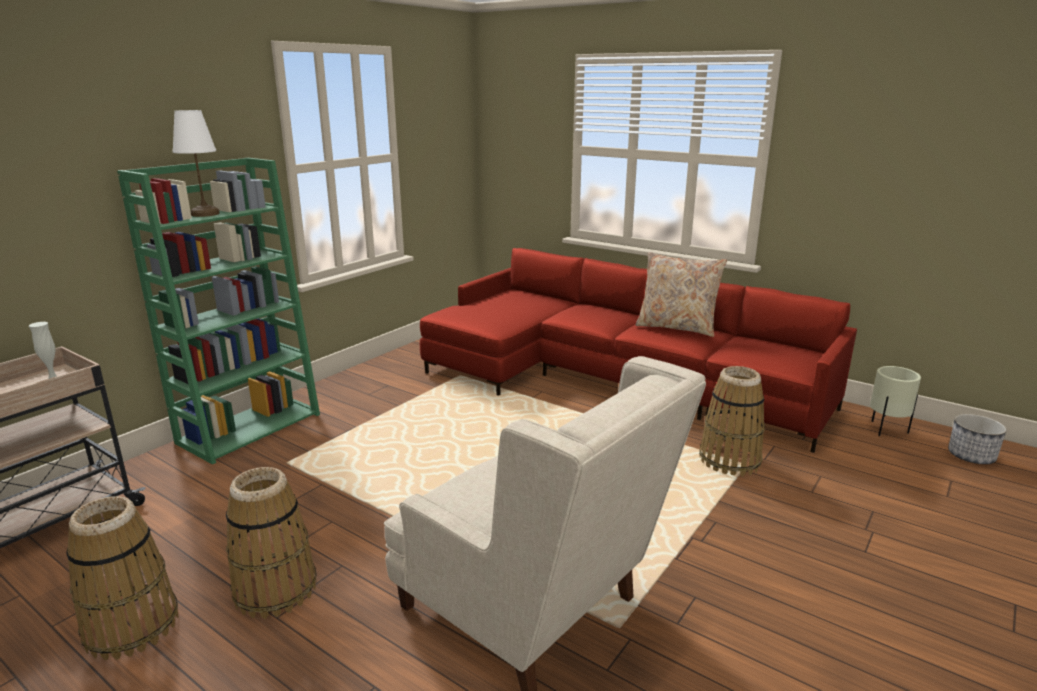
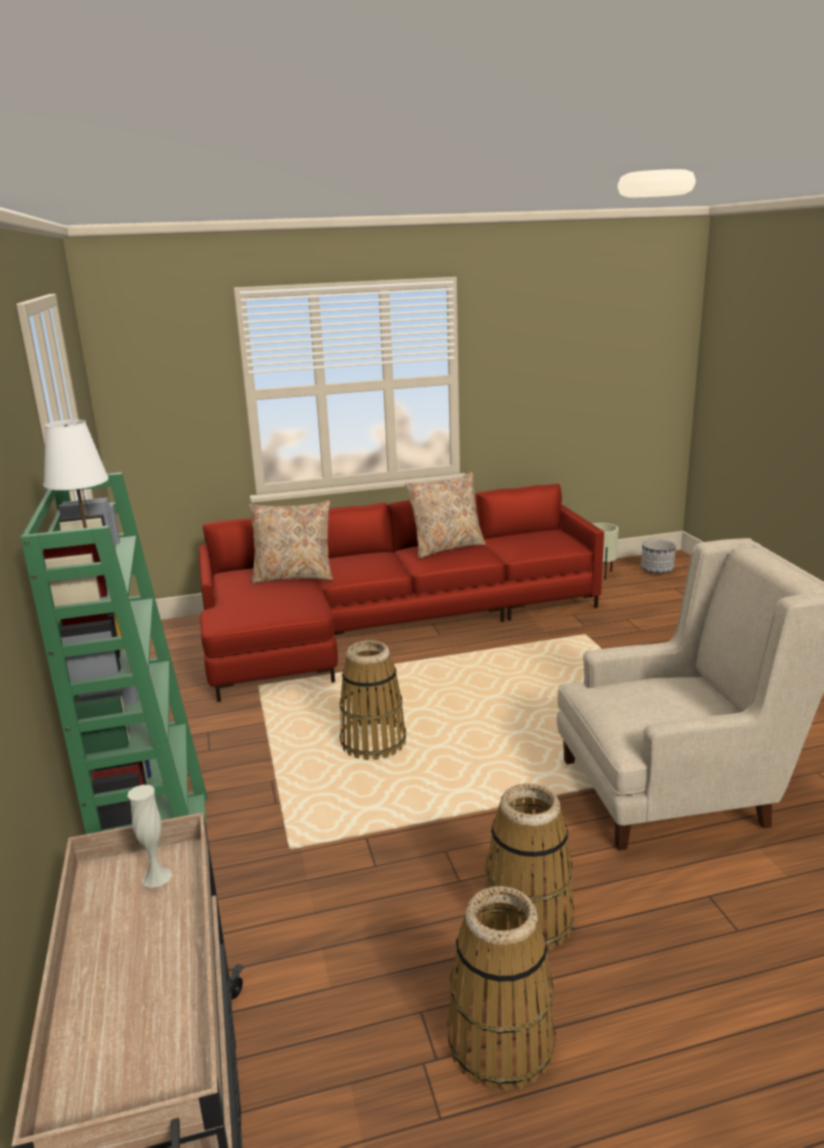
camera: 50 degrees left, 0 degrees up
basket [699,366,765,477] -> basket moved to [340,640,406,760]
none -> beige pillow [249,500,333,584]

